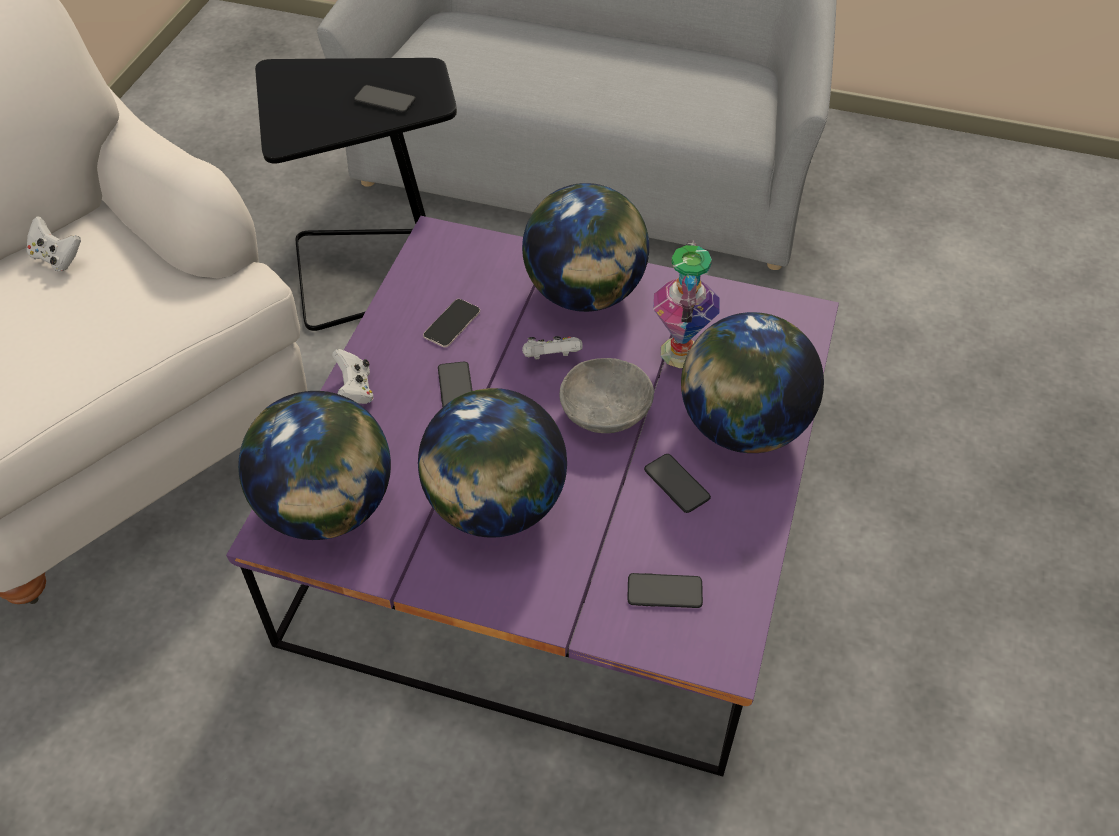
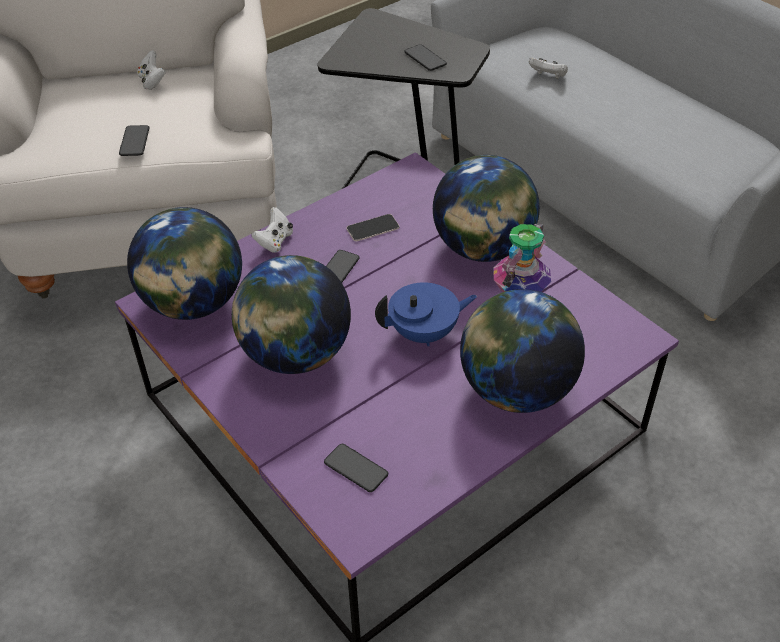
camera: 35 degrees right, 5 degrees down
white game controller [522,336,583,360] -> white game controller moved to [529,57,568,78]
grey bowl [559,358,654,433] -> blue teapot [375,282,477,346]
phone [644,454,711,513] -> phone moved to [119,125,149,156]

